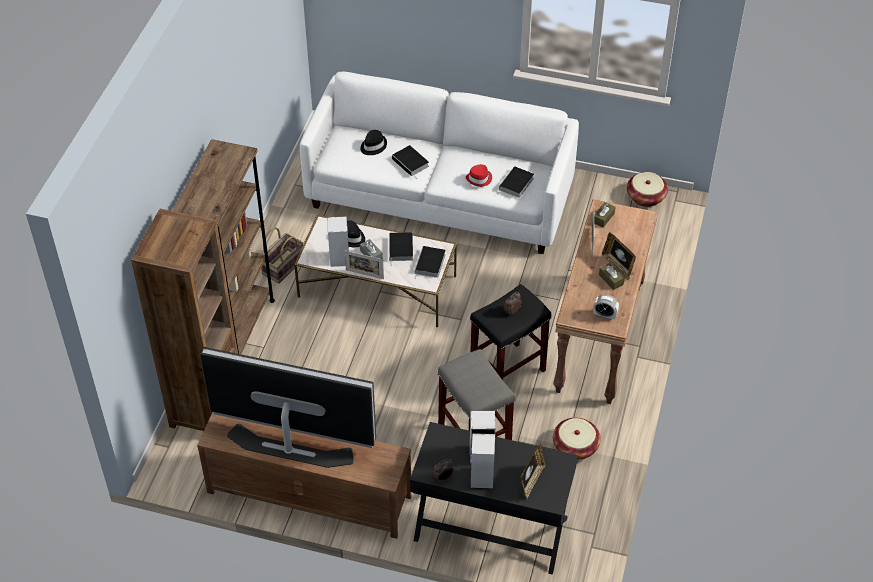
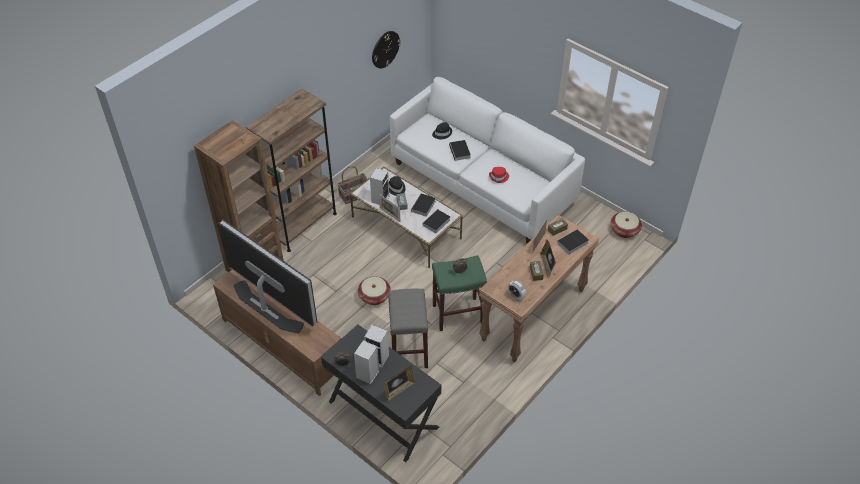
camera: 25 degrees right, 0 degrees up
black stool [470,284,551,380] -> green stool [432,255,487,331]
book [498,166,534,198] -> book moved to [554,229,589,255]
basket [553,418,601,460] -> basket moved to [358,277,391,305]
none -> wall clock [372,31,401,68]

